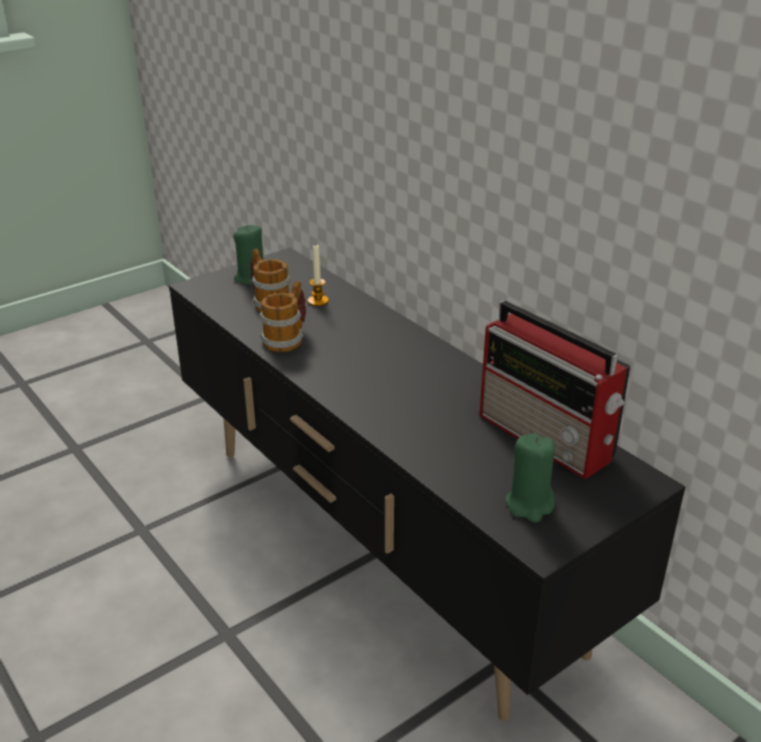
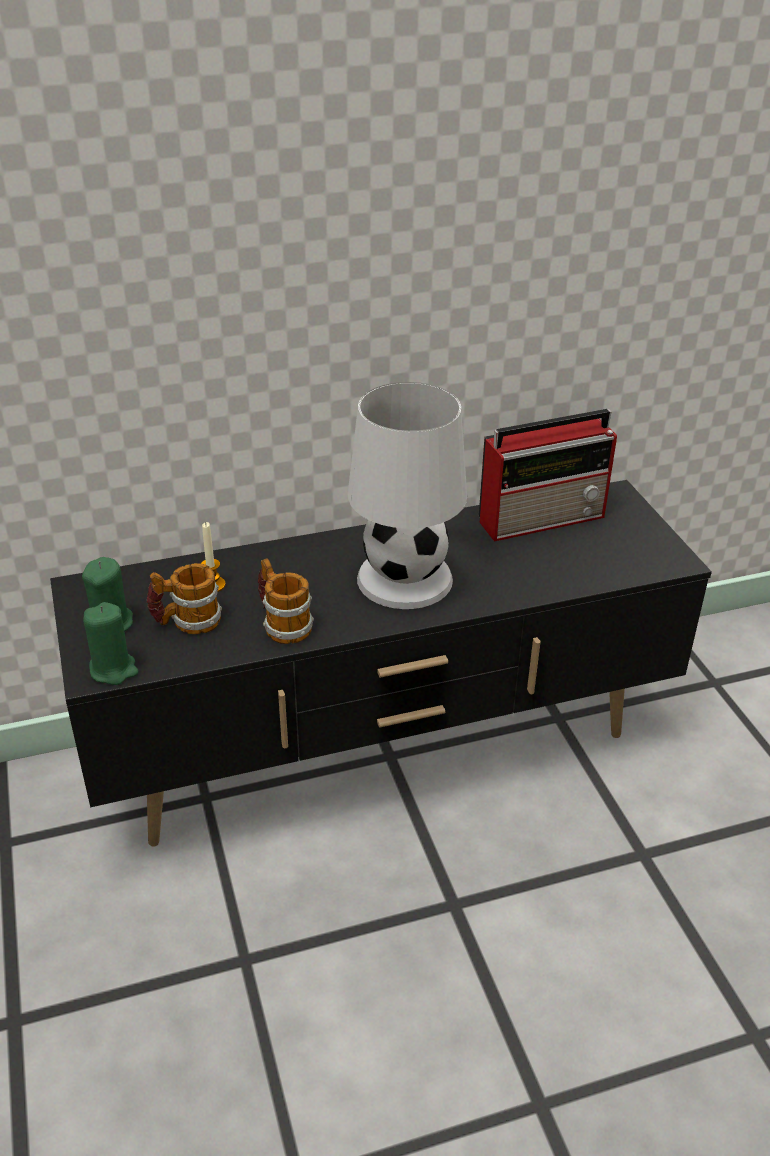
camera: 70 degrees left, 5 degrees up
green candle [505,433,555,523] -> green candle moved to [83,602,138,685]
none -> white table lamp [348,382,467,609]

